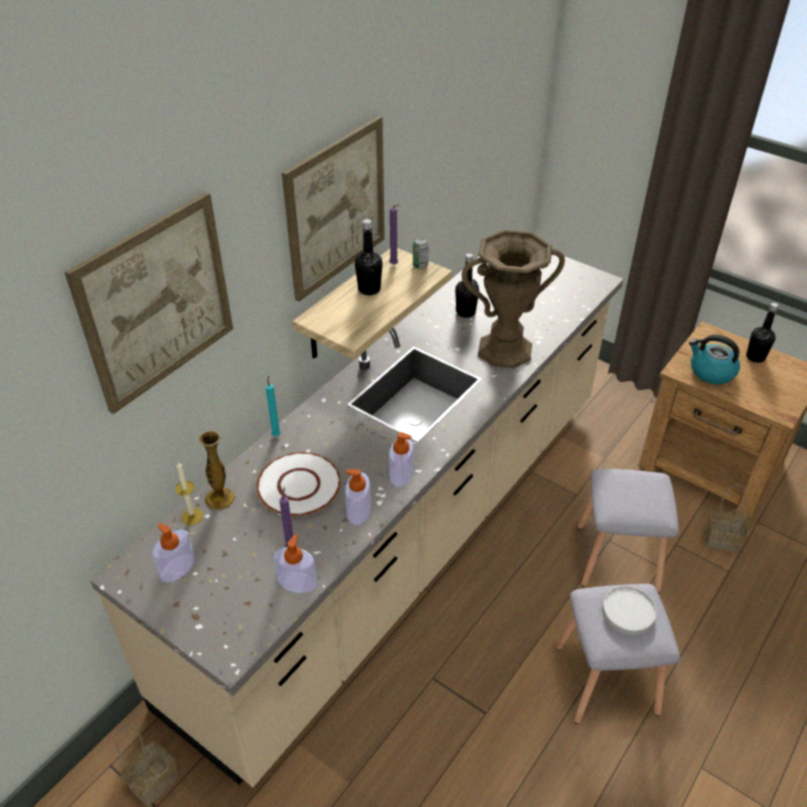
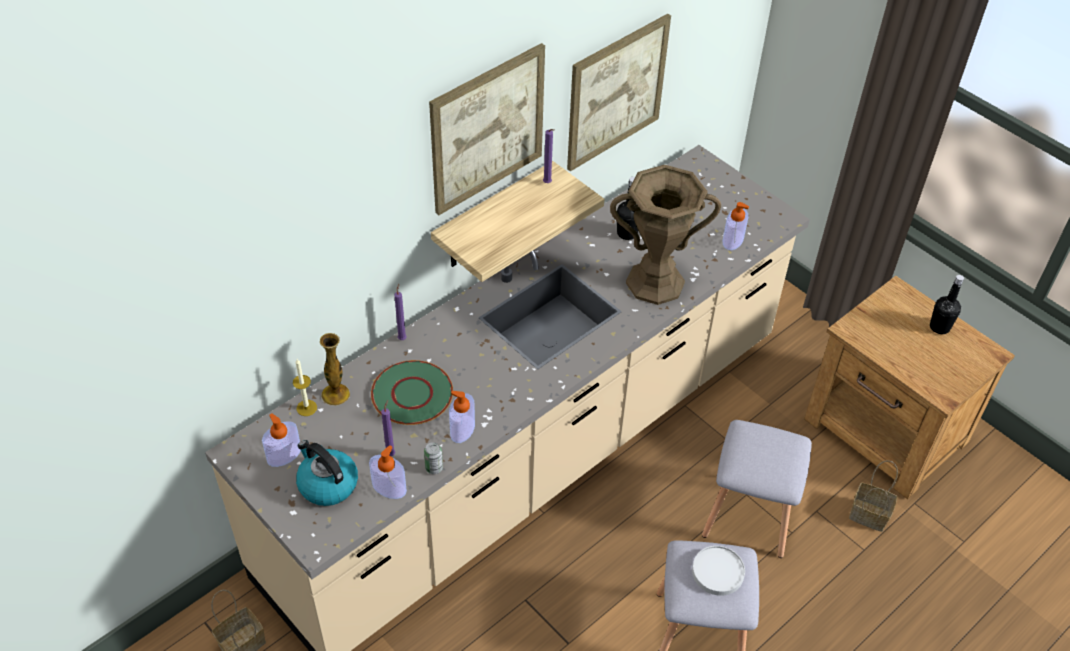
camera: 10 degrees right, 5 degrees up
picture [64,192,233,414] -> picture moved to [567,14,671,171]
white plate [256,452,341,516] -> green plate [371,360,453,425]
turquoise candle [266,375,281,436] -> purple candle [394,284,407,340]
black bottle [355,219,383,295] -> none
soap dispenser [389,432,414,487] -> soap dispenser moved to [723,202,749,250]
can [413,237,429,269] -> can moved to [424,442,443,474]
kettle [689,335,740,384] -> kettle moved to [296,440,358,506]

